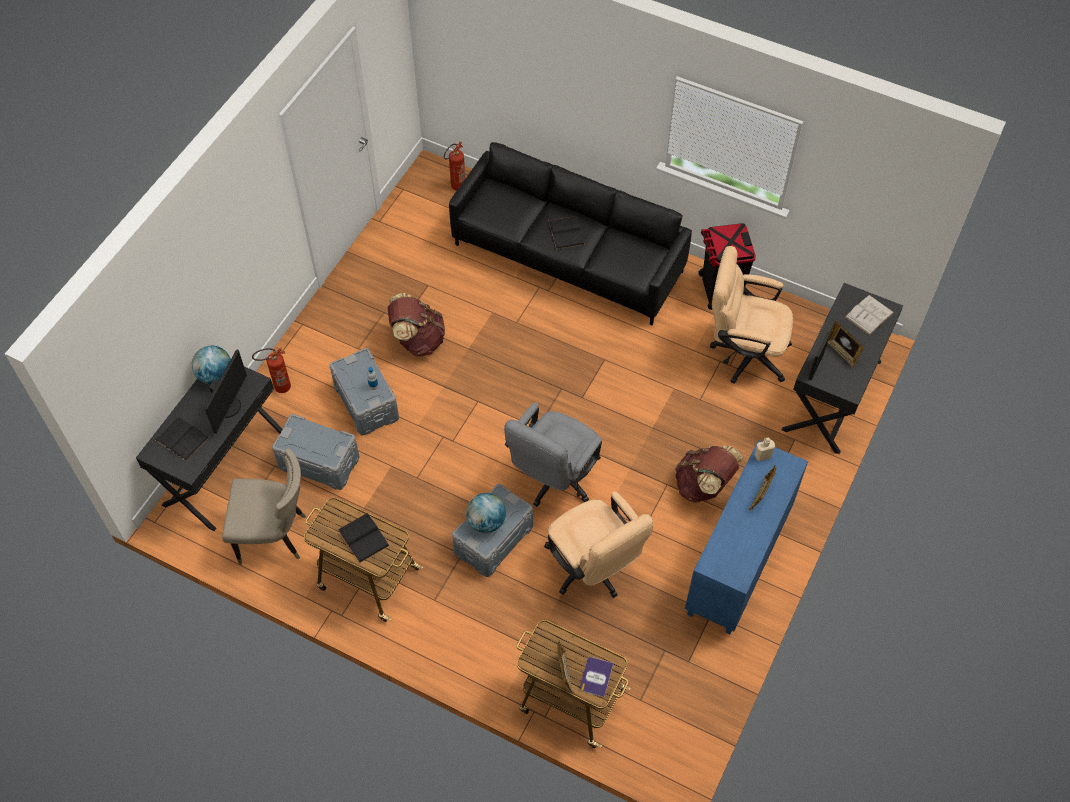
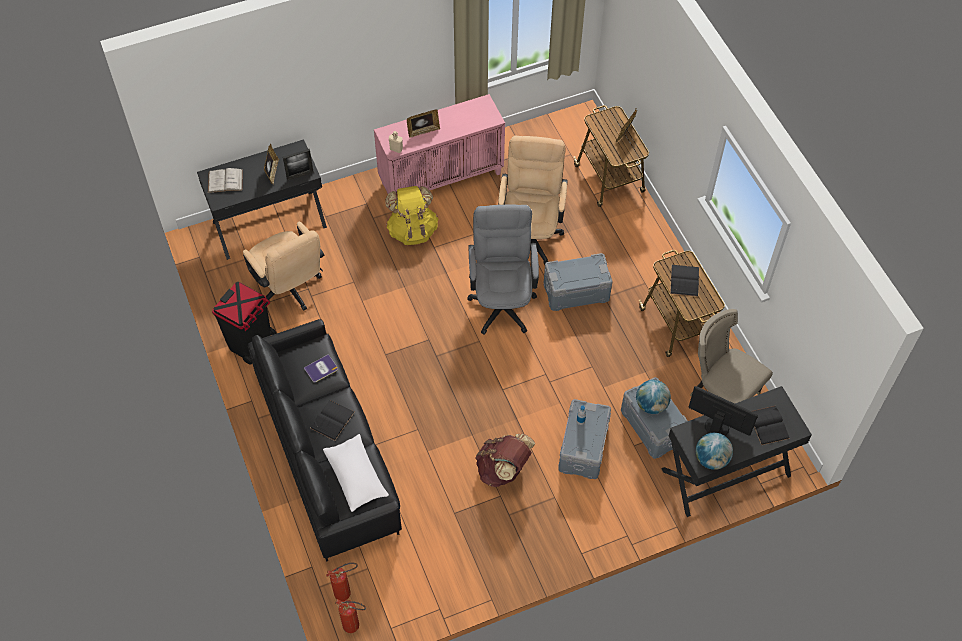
camera: 140 degrees left, 0 degrees up
monitor [204,349,247,434] -> monitor turned 60 degrees clockwise [689,386,758,436]
fire extinguisher [252,348,291,393] -> fire extinguisher moved to [335,599,366,633]
globe [466,493,506,533] -> globe moved to [636,380,671,414]
grey office chair [504,402,602,507] -> grey office chair turned 75 degrees counterclockwise [467,205,539,335]
book [580,657,614,697] -> book moved to [304,354,338,382]
brown backpack [675,445,744,503] -> yellow backpack [386,186,439,245]
blue cabinet [685,440,808,634] -> pink cabinet [374,94,505,194]
none -> white pillow [323,434,389,512]

